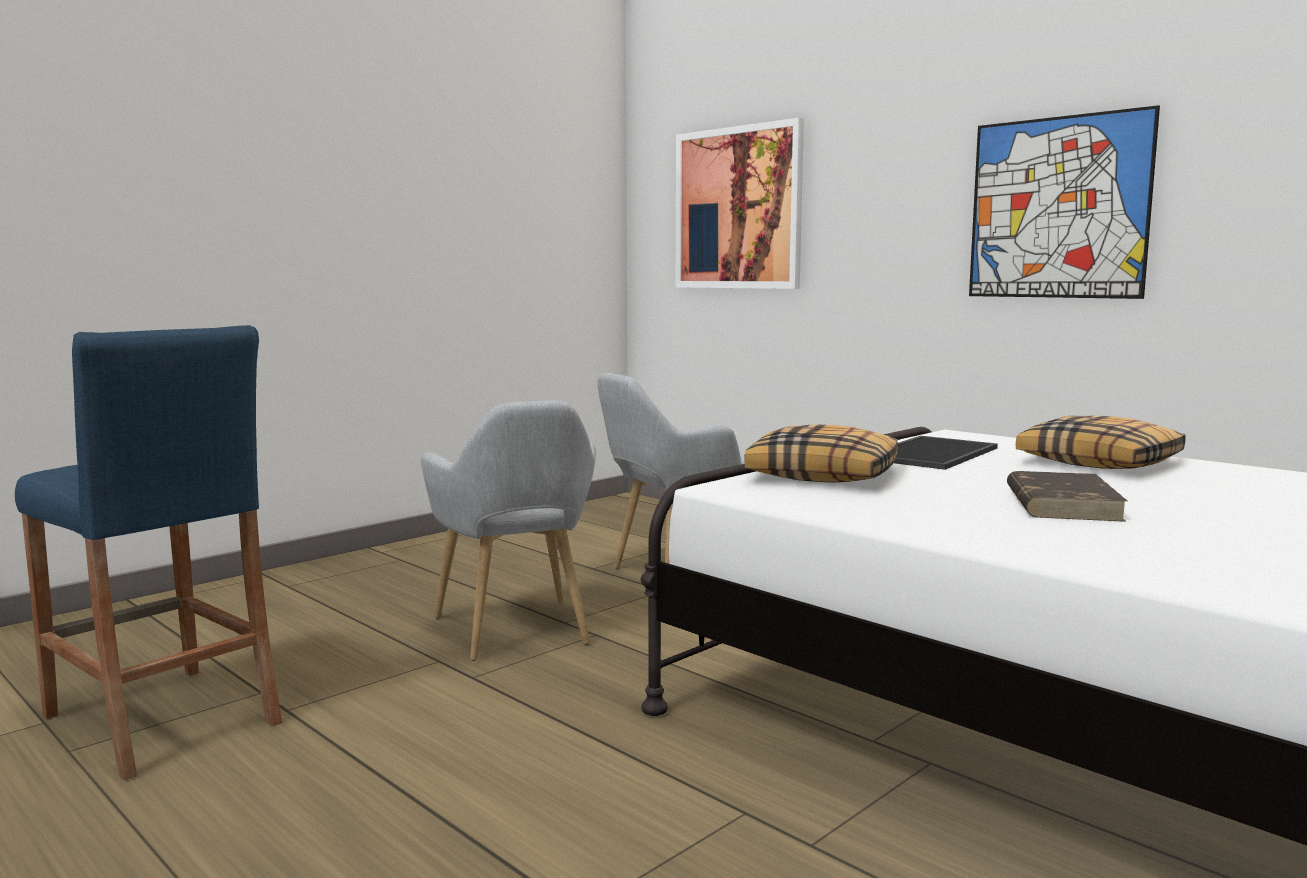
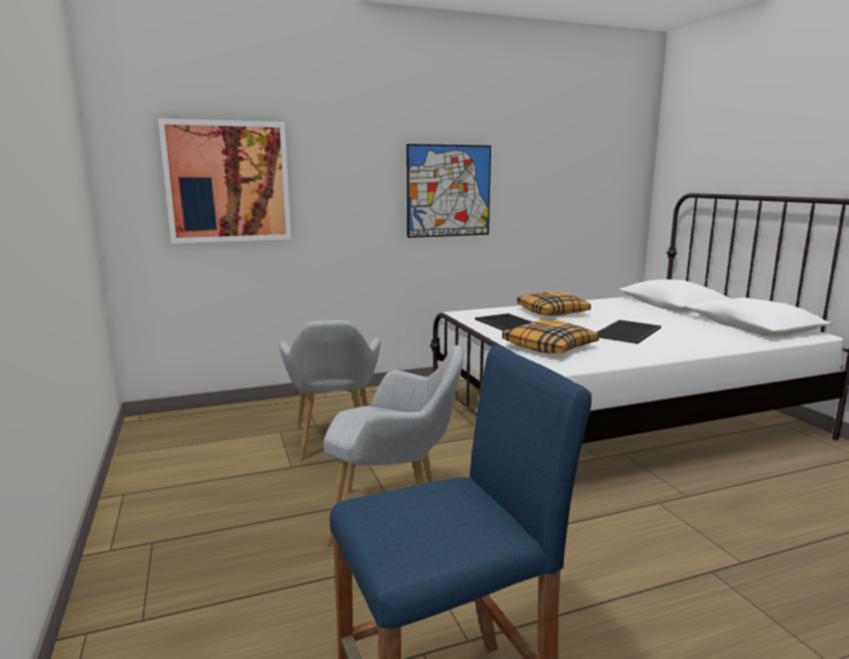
camera: 65 degrees left, 5 degrees up
brown book [1007,471,1127,522] -> tray [596,320,661,344]

